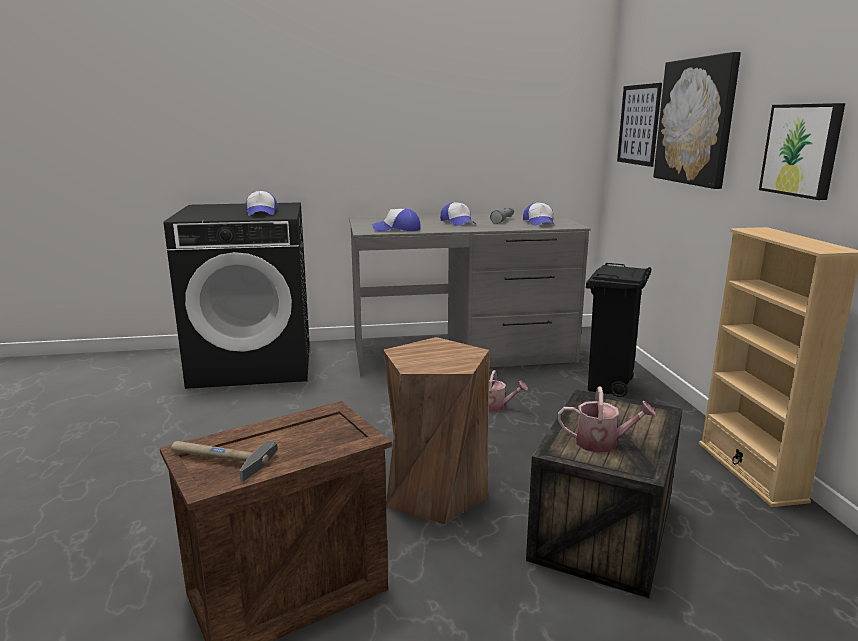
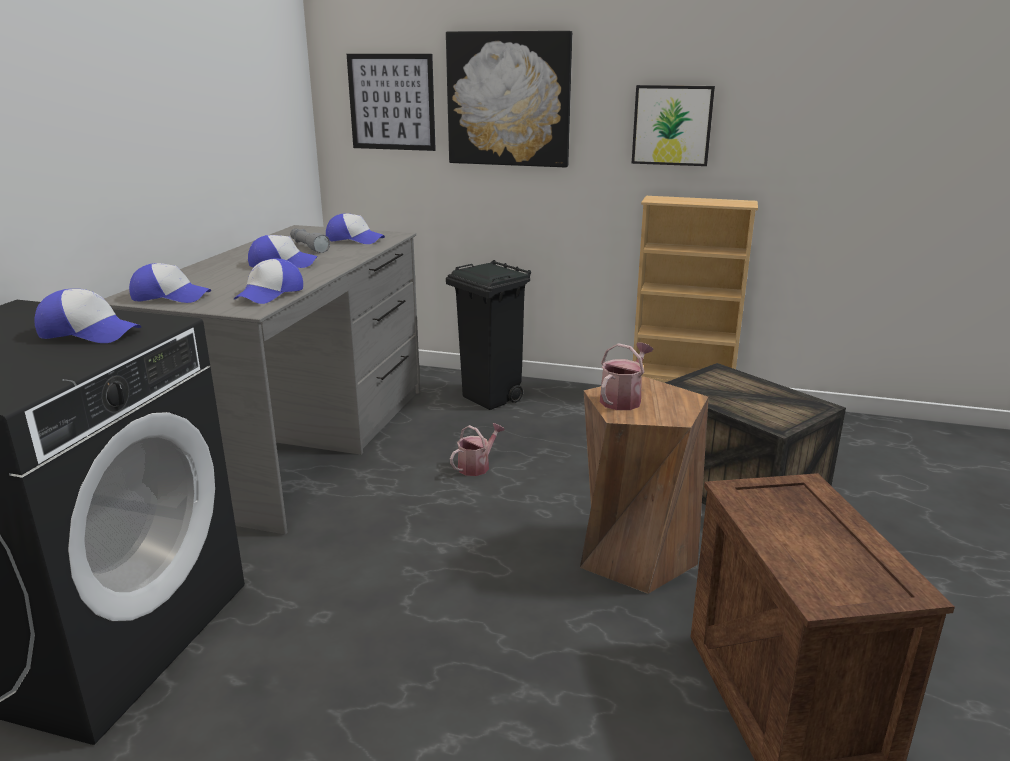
camera: 65 degrees left, 5 degrees up
hammer [171,440,278,482] -> none
watering can [558,386,656,453] -> watering can moved to [600,343,653,410]
none -> cap [129,263,211,303]

